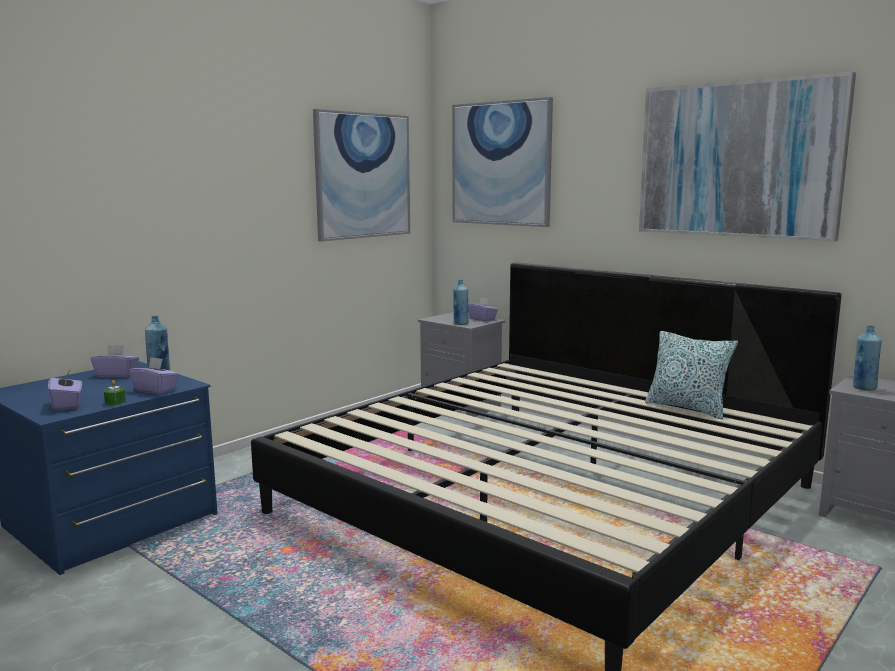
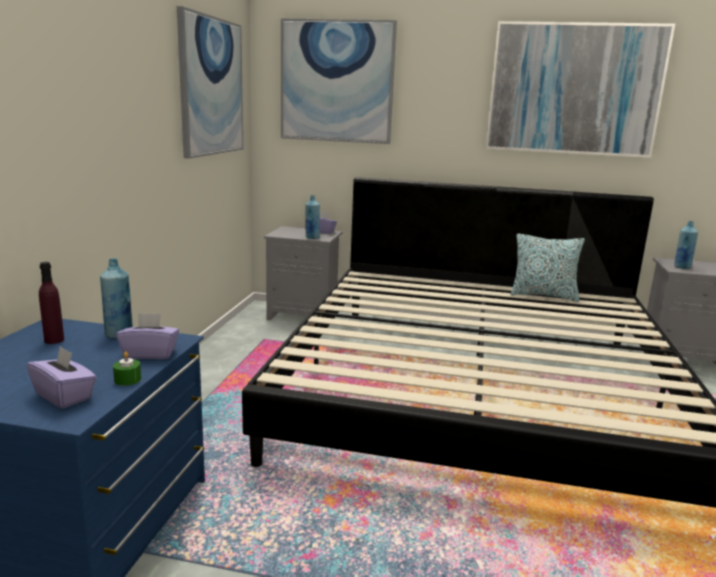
camera: 30 degrees left, 5 degrees up
purple tissue box [91,344,139,377] -> purple bottle [39,262,64,344]

